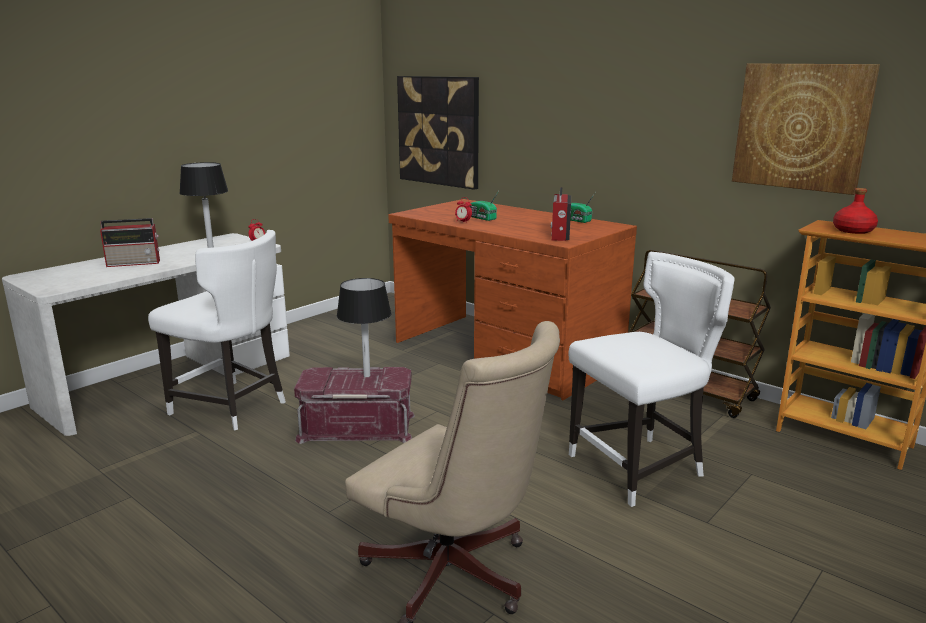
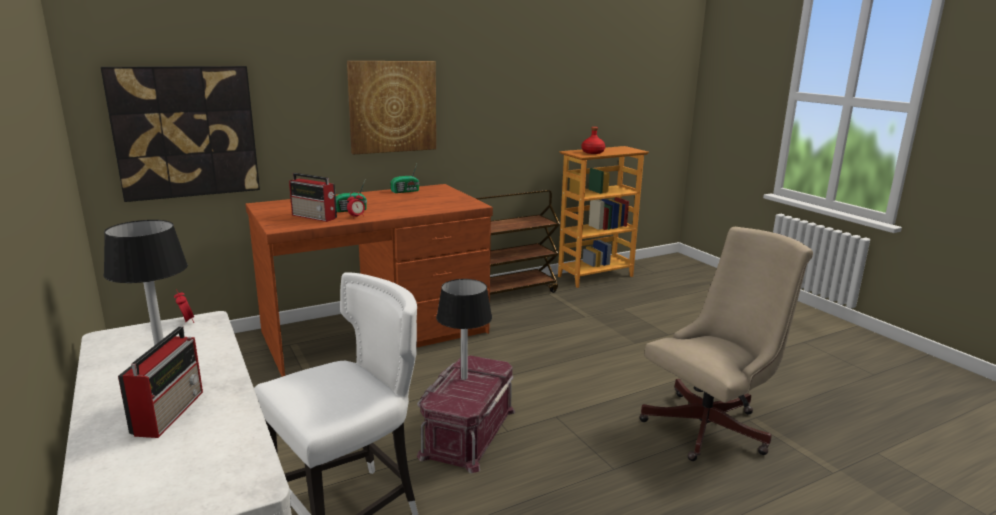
camera: 70 degrees left, 0 degrees up
radio [551,187,571,241] -> radio moved to [289,173,337,222]
white chair [568,252,735,507] -> none
picture [732,64,880,195] -> picture moved to [347,61,436,155]

